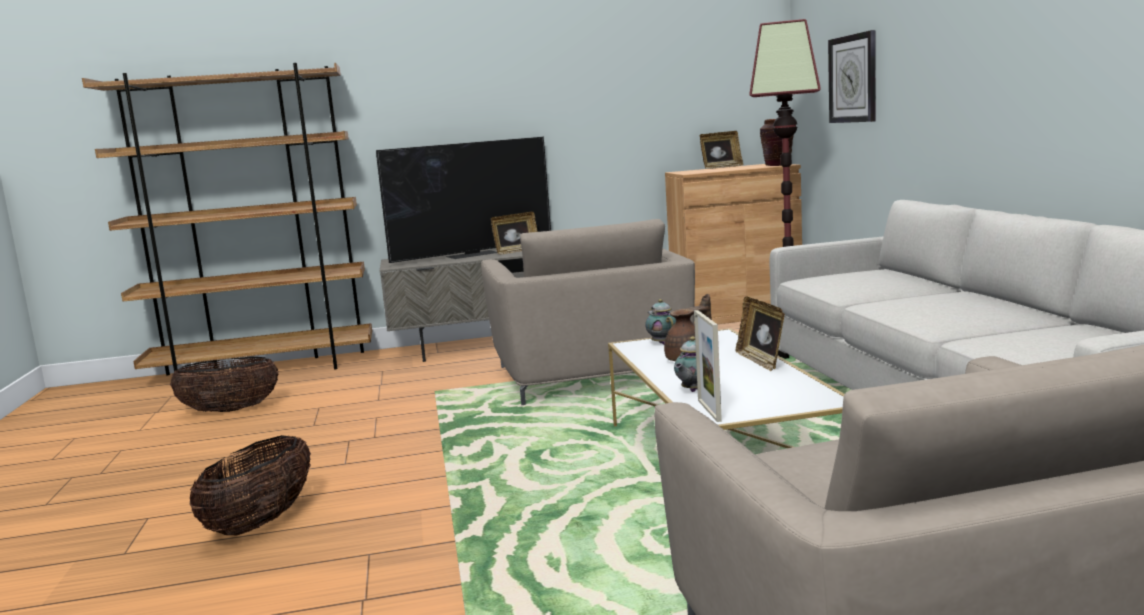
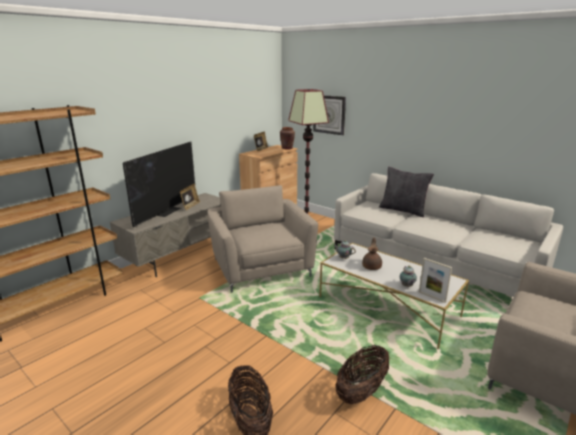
camera: 40 degrees left, 10 degrees up
basket [170,356,278,412] -> basket moved to [335,345,389,404]
beige armchair [481,219,695,405] -> beige armchair turned 150 degrees counterclockwise [207,185,318,293]
picture frame [736,296,785,371] -> none
none -> black pillow [379,167,434,217]

